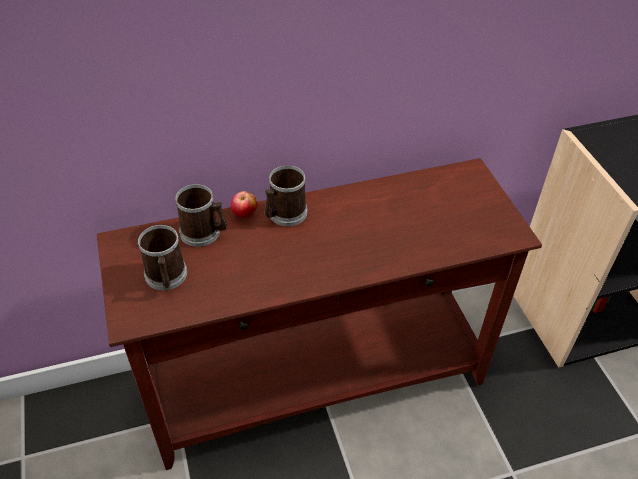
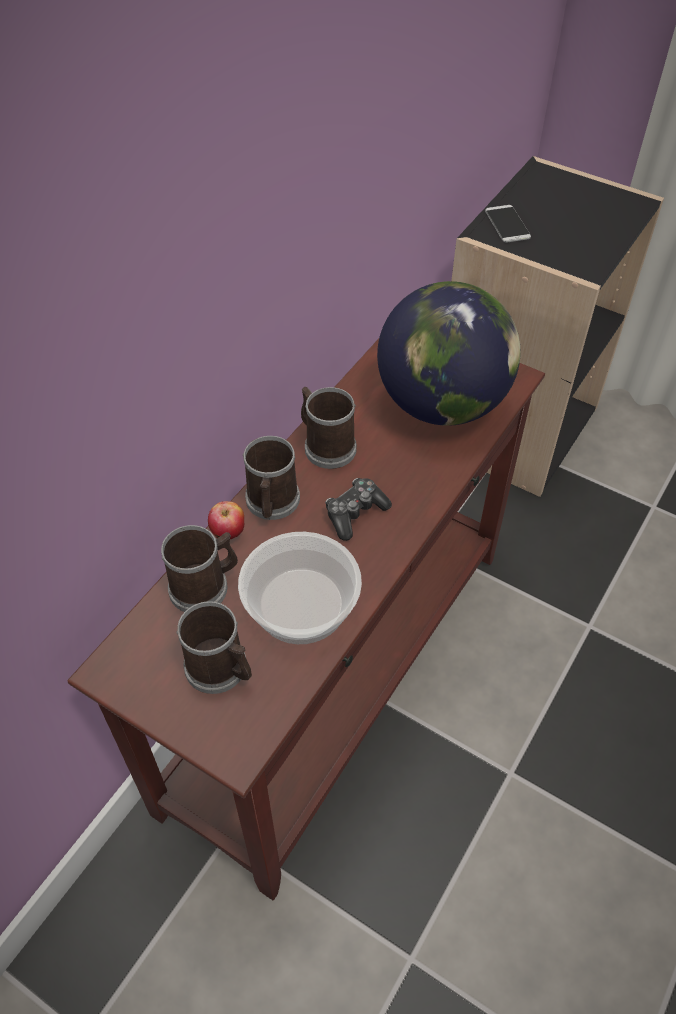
camera: 40 degrees left, 5 degrees up
none -> bowl [238,532,362,644]
none -> mug [301,387,357,469]
none -> game controller [325,478,392,541]
none -> globe [377,281,520,426]
none -> phone [485,205,531,243]

